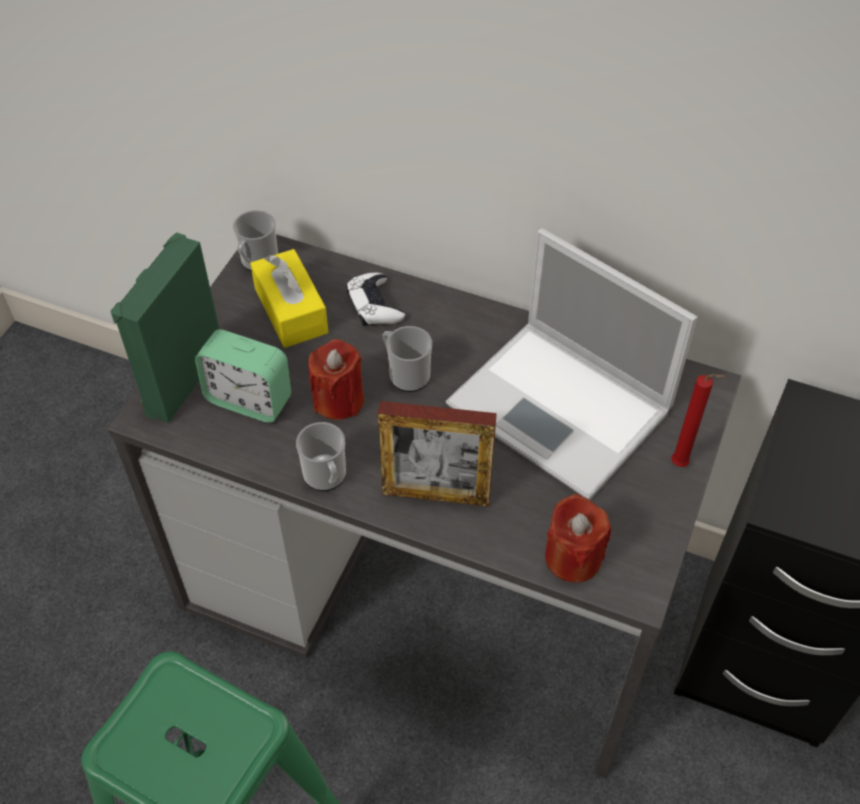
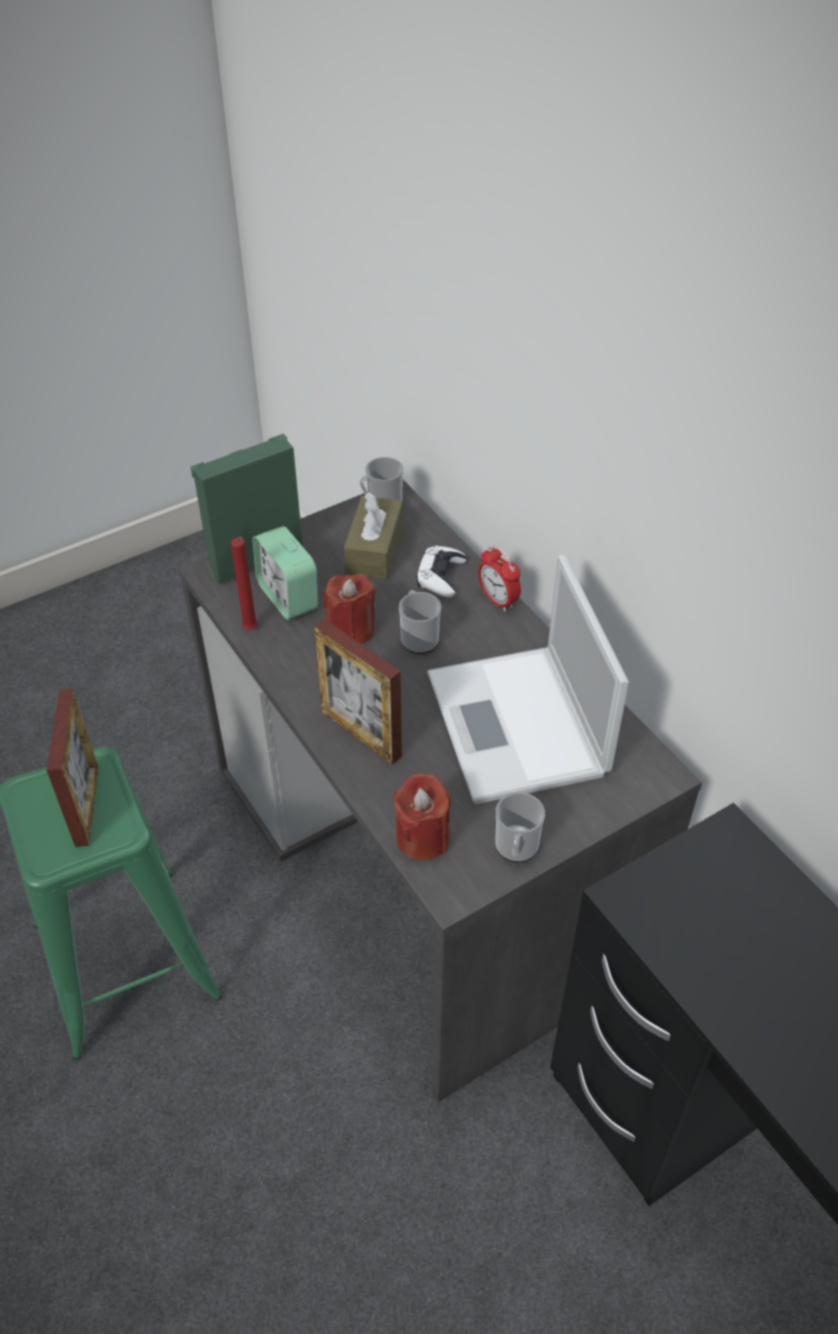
camera: 35 degrees right, 5 degrees down
yellow tissue box [250,249,328,348] -> brown tissue box [344,493,403,579]
mug [296,422,346,491] -> mug moved to [495,792,545,862]
red candle [671,374,725,467] -> red candle moved to [231,537,258,630]
none -> picture frame [47,689,99,847]
none -> alarm clock [478,545,521,612]

